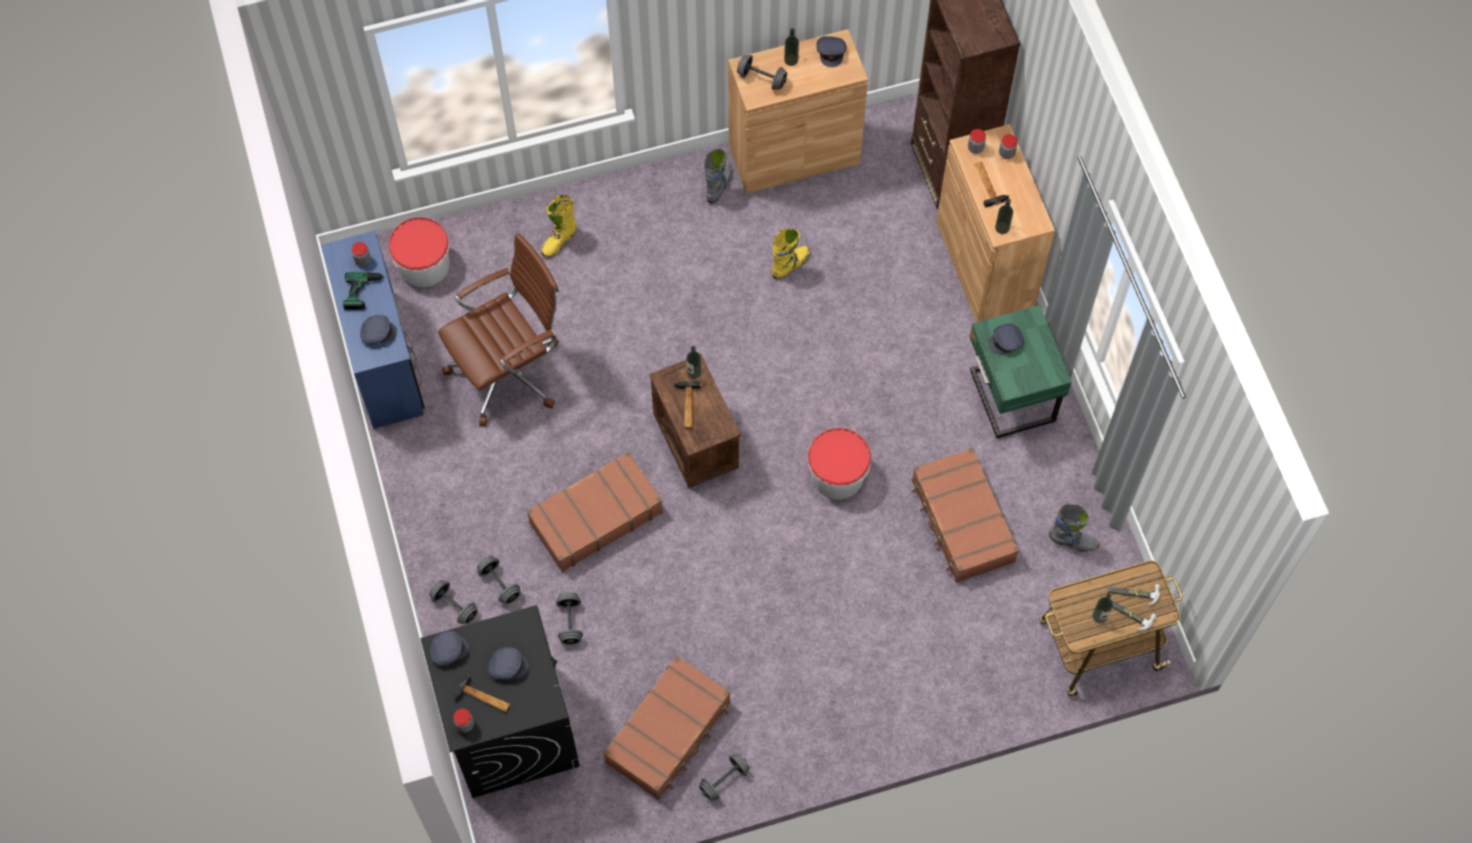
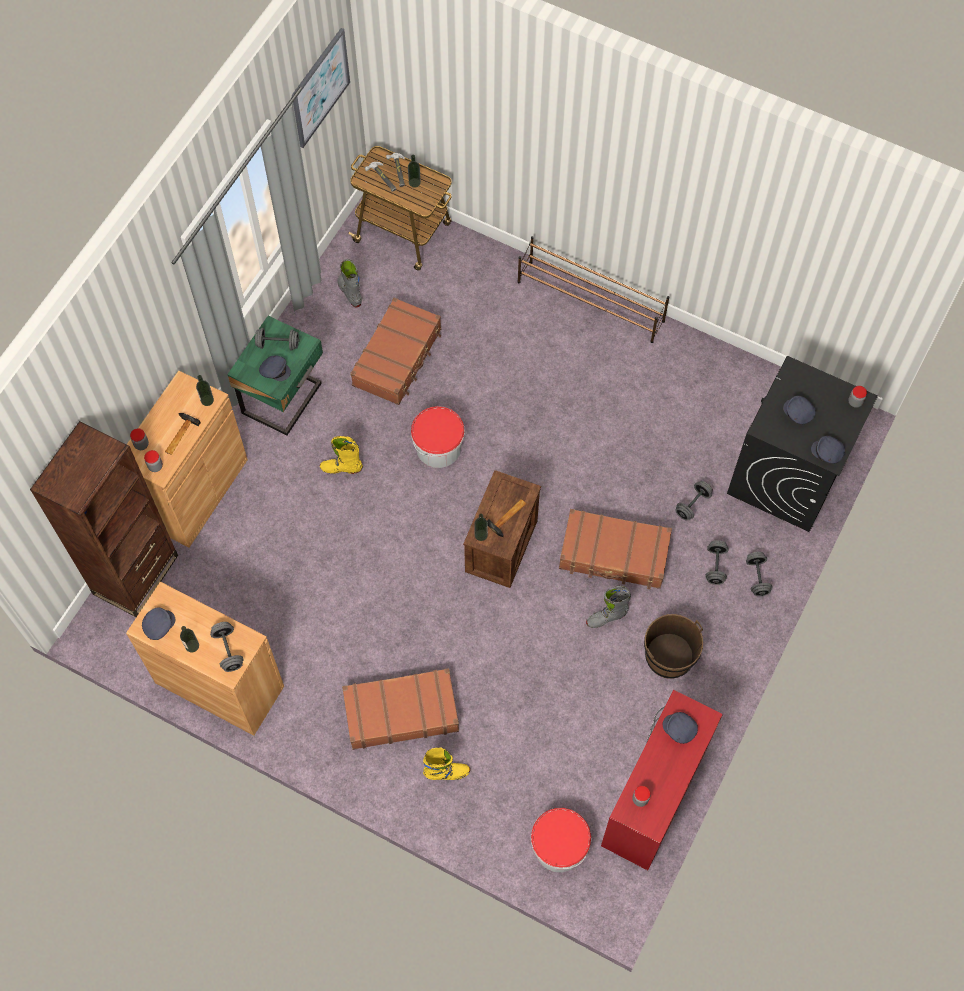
camera: 135 degrees left, 0 degrees up
blue desk [321,231,425,429] -> red desk [601,690,723,870]
power drill [343,272,385,310] -> none
brown office chair [438,233,559,426] -> none
hammer [454,674,510,712] -> none
brown suitcase [603,656,731,800] -> brown suitcase moved to [342,668,459,750]
grey dumbbell [699,754,750,801] -> grey dumbbell moved to [254,328,300,351]
grey boot [704,149,732,203] -> grey boot moved to [586,586,631,628]
yellow boot [772,228,810,279] -> yellow boot moved to [320,436,363,474]
none -> picture [292,28,350,148]
none -> brown shoe rack [518,236,669,343]
none -> brown bucket [644,614,703,679]

